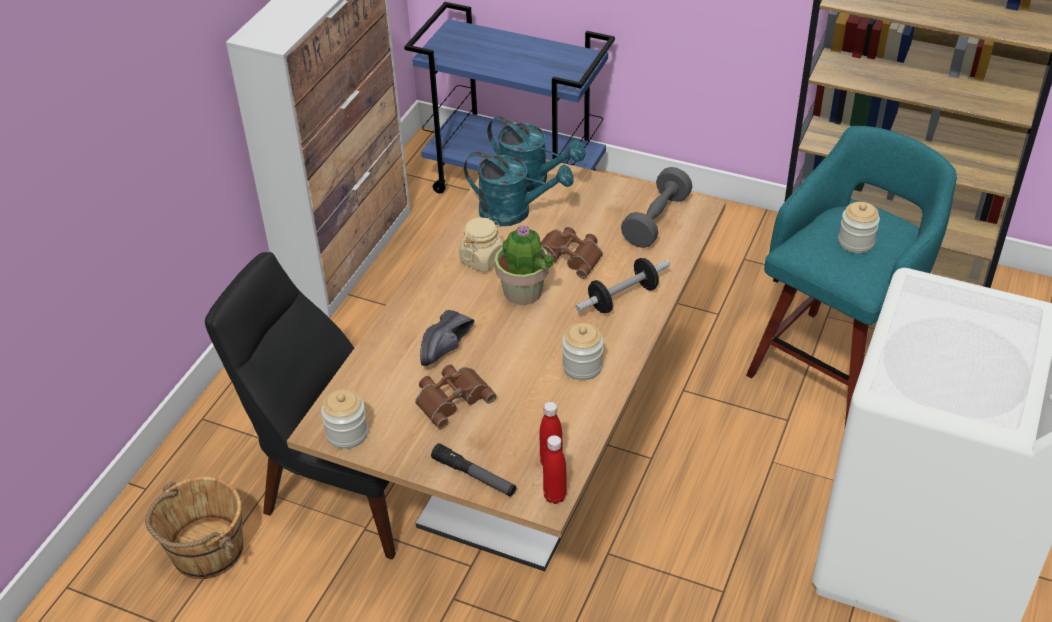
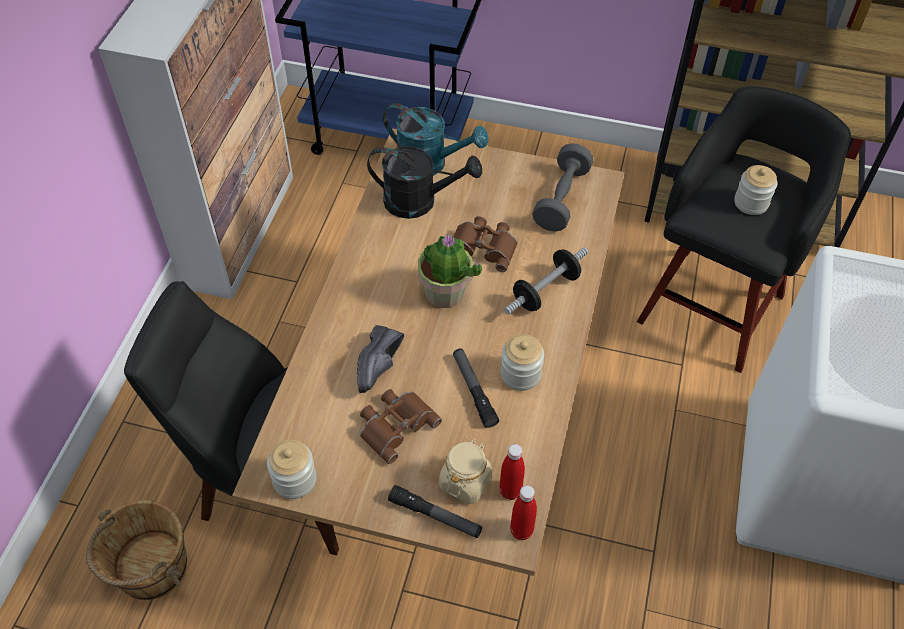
camera: 10 degrees left, 10 degrees up
beige jar [459,218,503,272] -> beige jar moved to [439,439,492,504]
turquoise watering can [464,152,574,226] -> black watering can [367,146,482,219]
turquoise stool [746,126,957,426] -> black stool [637,86,851,373]
none -> flashlight [453,349,499,428]

